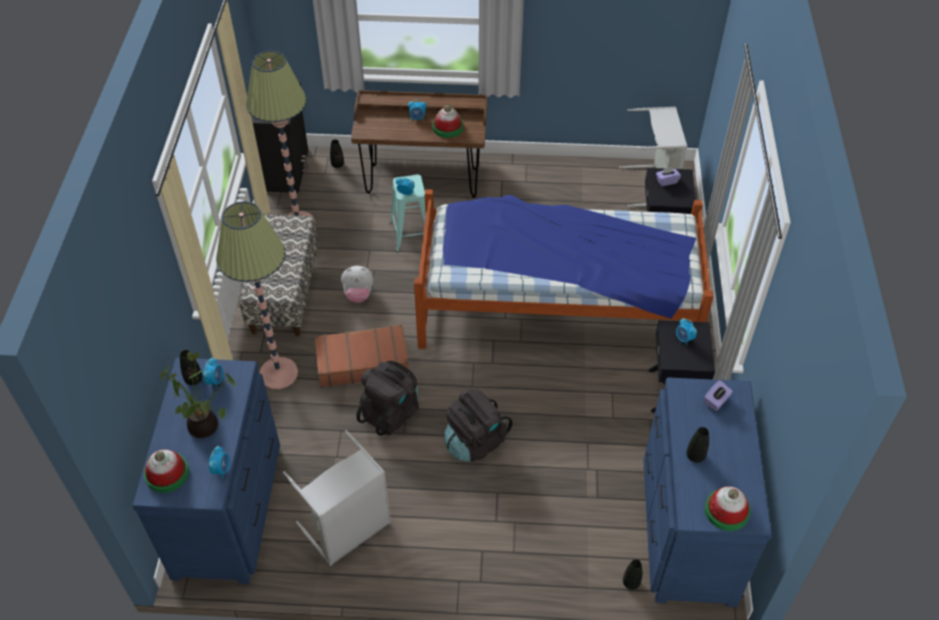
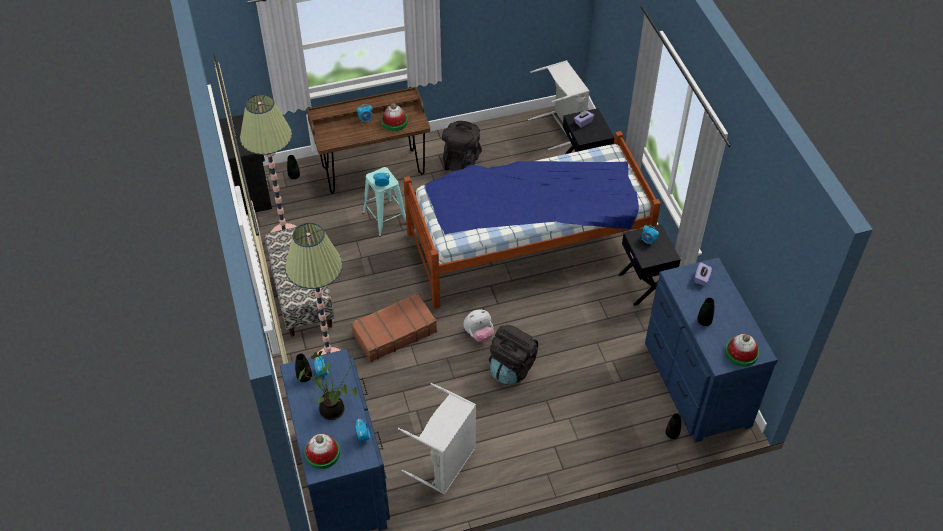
camera: 20 degrees left, 0 degrees up
plush toy [341,266,374,303] -> plush toy moved to [463,310,494,342]
black backpack [357,361,419,436] -> black backpack moved to [442,121,482,171]

